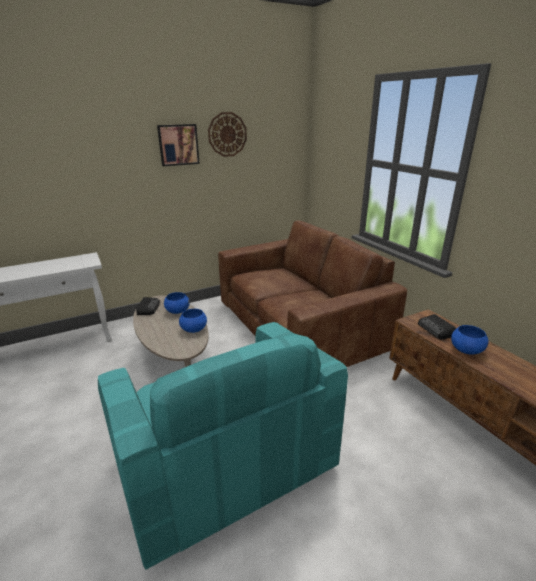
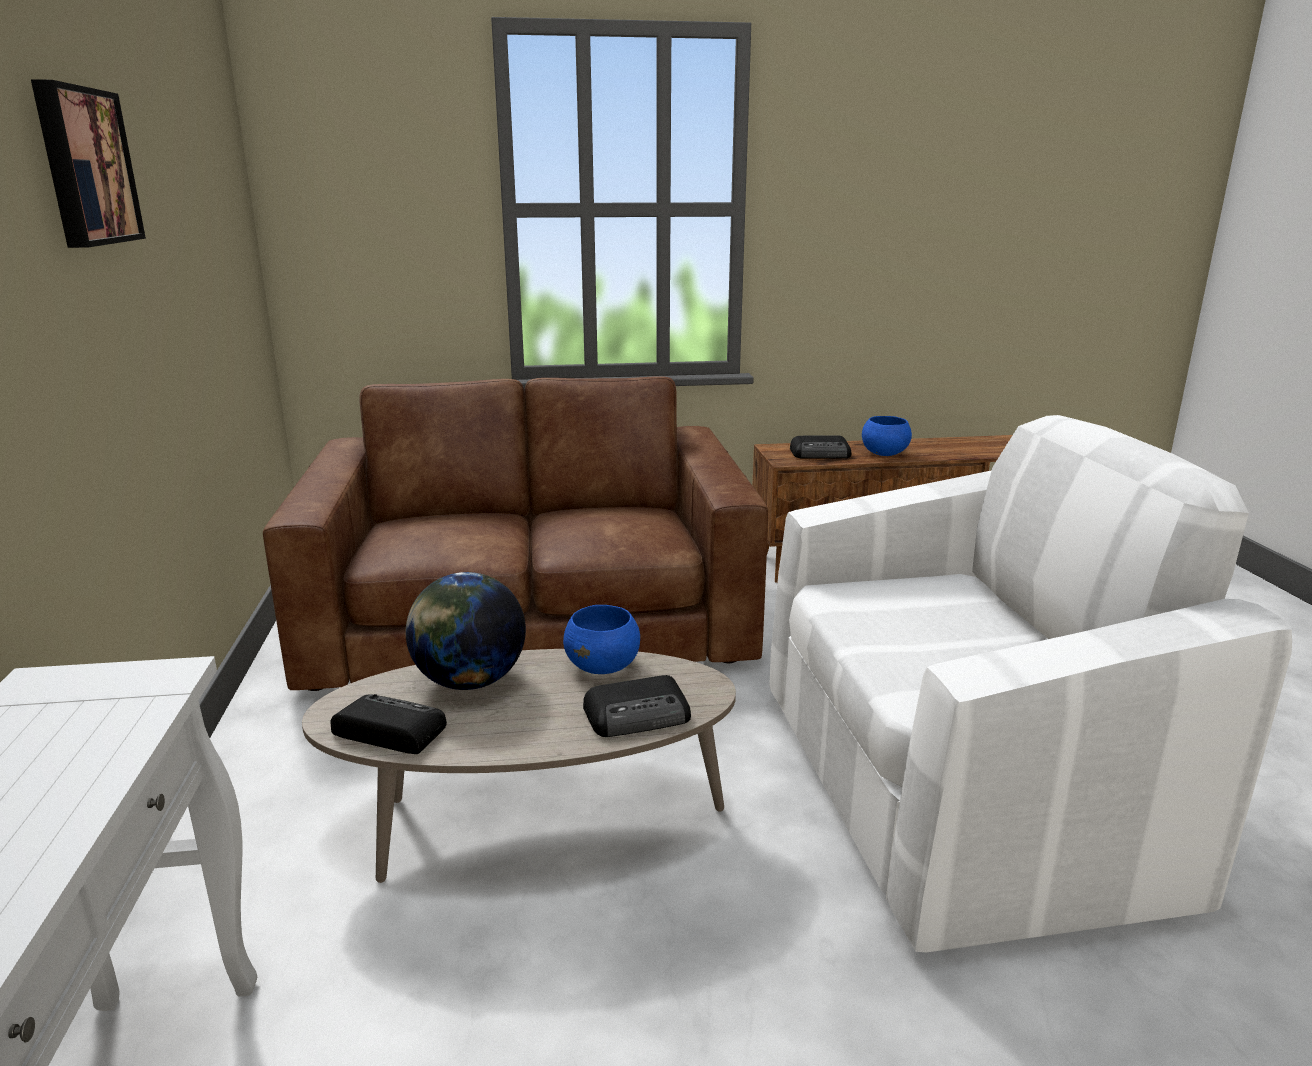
camera: 70 degrees left, 5 degrees down
turquoise armchair [98,322,348,569] -> white armchair [769,415,1292,952]
blue bowl [164,292,190,314] -> globe [405,572,526,690]
wall clock [208,112,247,157] -> none
none -> radio [583,675,691,737]

